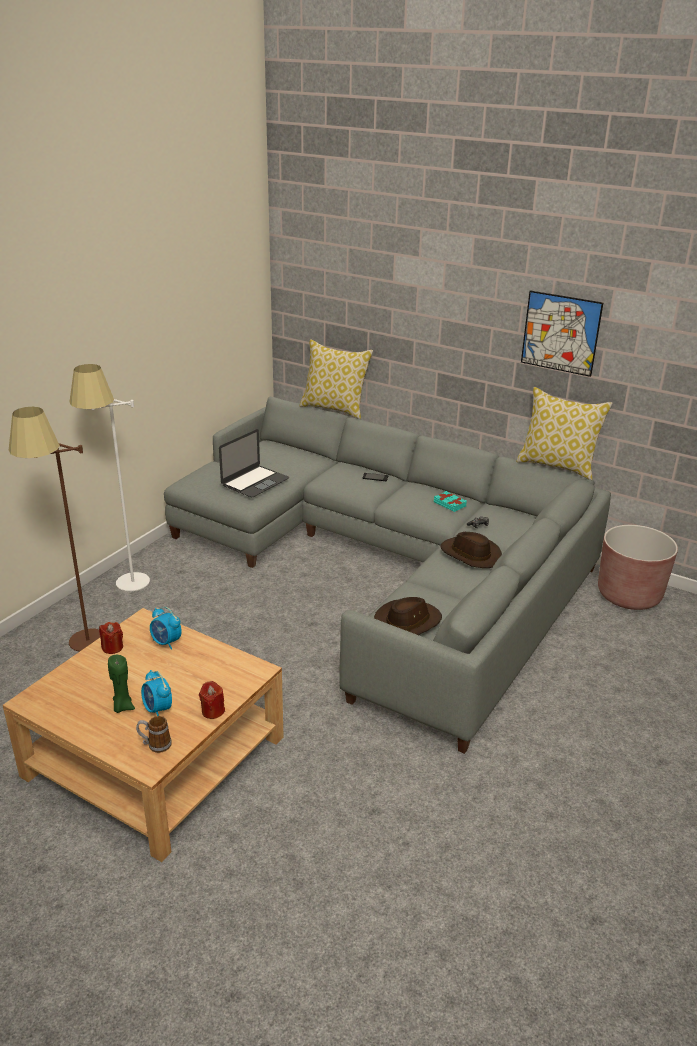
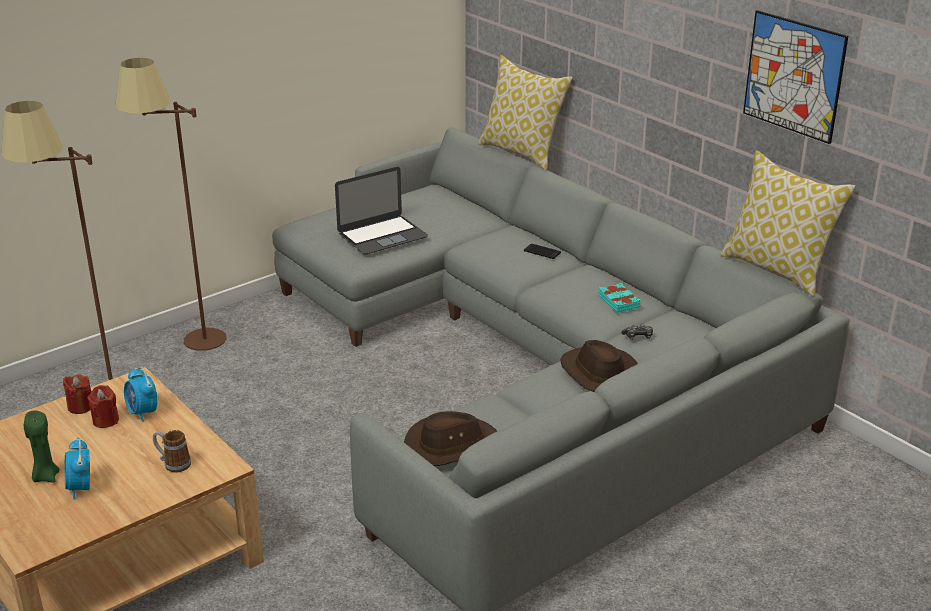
camera: 20 degrees right, 0 degrees up
white floor lamp [69,364,150,591] -> brown floor lamp [115,58,226,351]
mug [136,716,172,753] -> mug moved to [153,430,191,472]
red candle [199,681,225,719] -> red candle moved to [87,385,119,428]
brown planter [598,525,678,610] -> none

